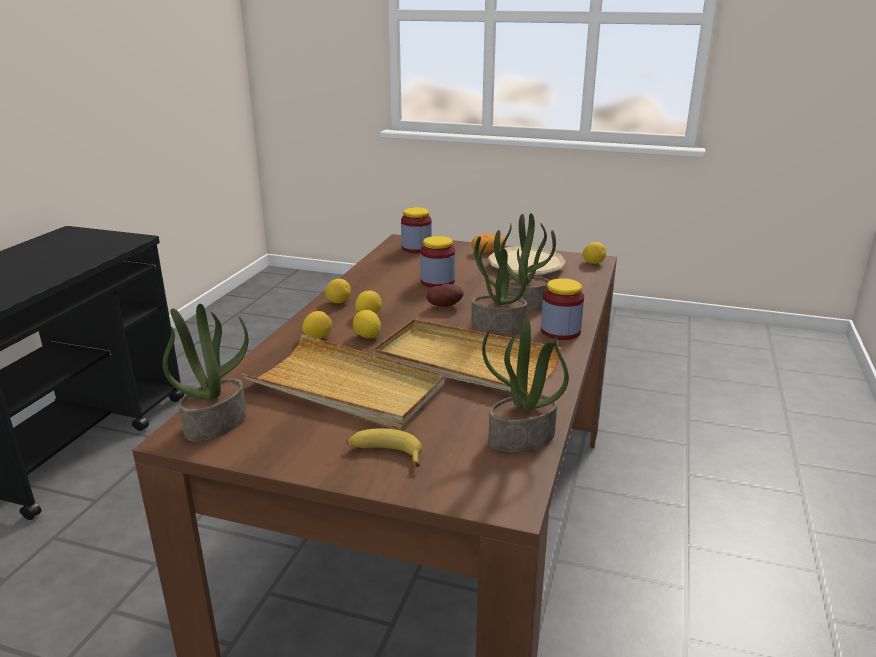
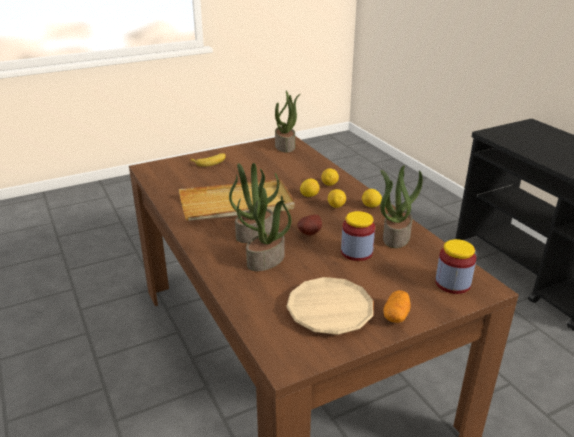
camera: 135 degrees right, 5 degrees up
beige tray [241,335,445,429] -> none
potted plant [482,317,569,452] -> potted plant moved to [380,165,423,248]
jar [541,278,584,340] -> none
lemon [583,242,606,264] -> none

